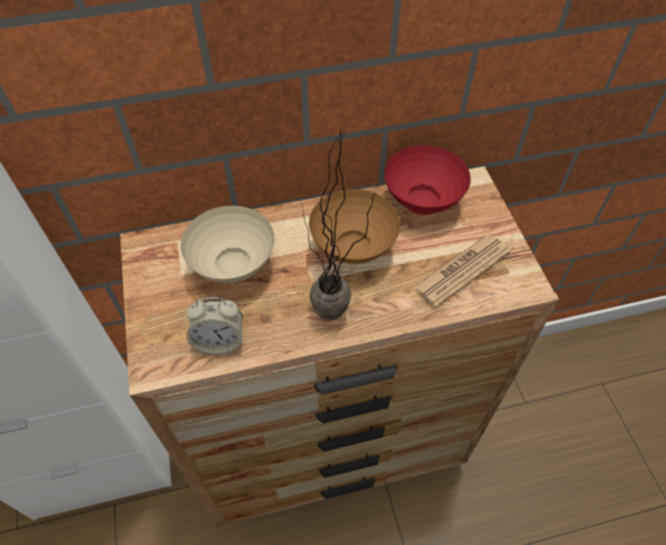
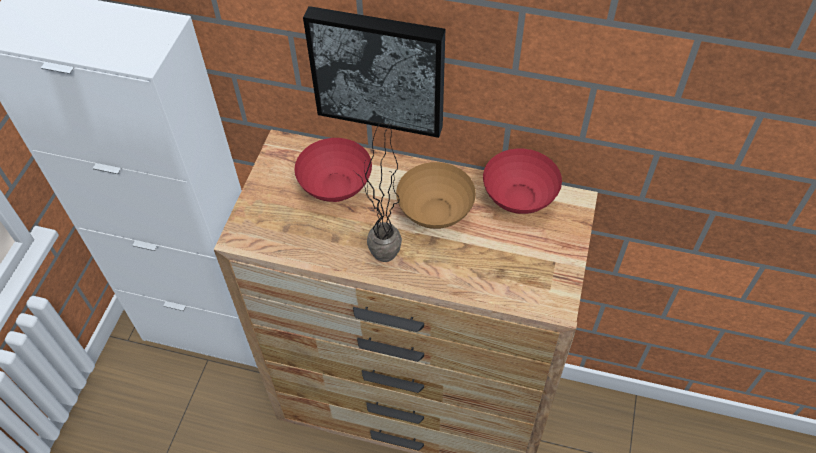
camera: 30 degrees right, 0 degrees up
beige bowl [181,205,274,283] -> red bowl [294,138,372,202]
alarm clock [186,297,243,355] -> none
newspaper [413,235,510,308] -> none
none -> picture [303,6,445,138]

